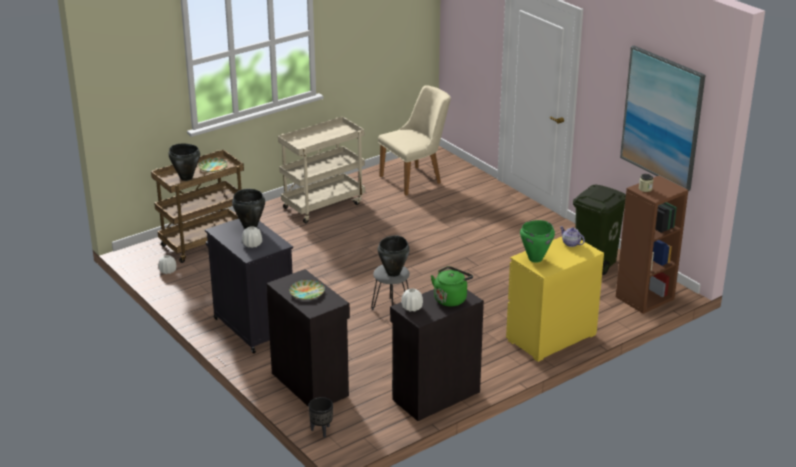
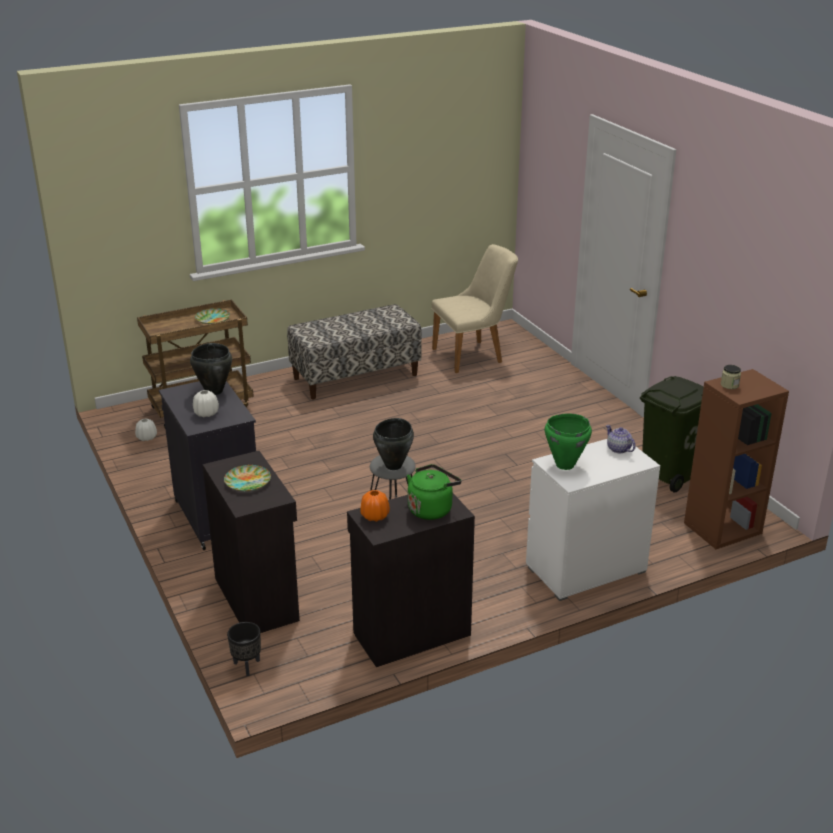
camera: 10 degrees right, 0 degrees up
black cooking pot [168,144,200,181] -> none
beige cart [278,117,365,223] -> bench [287,304,422,400]
white vase [401,288,423,312] -> orange vase [360,490,390,522]
yellow dresser [506,237,604,362] -> white dresser [526,439,660,601]
picture [620,46,705,191] -> none

